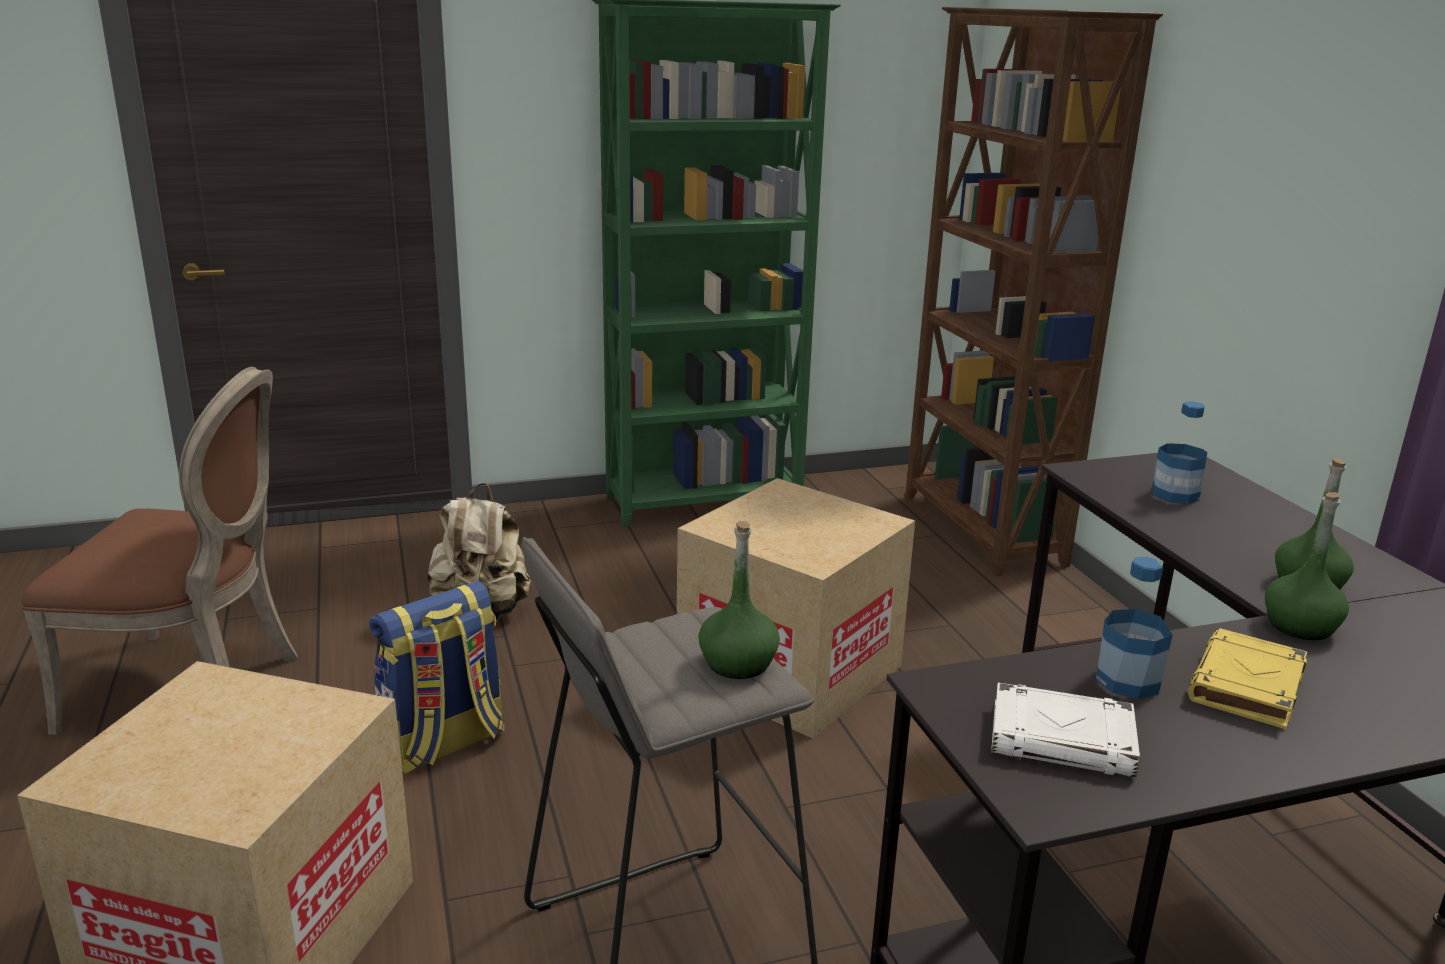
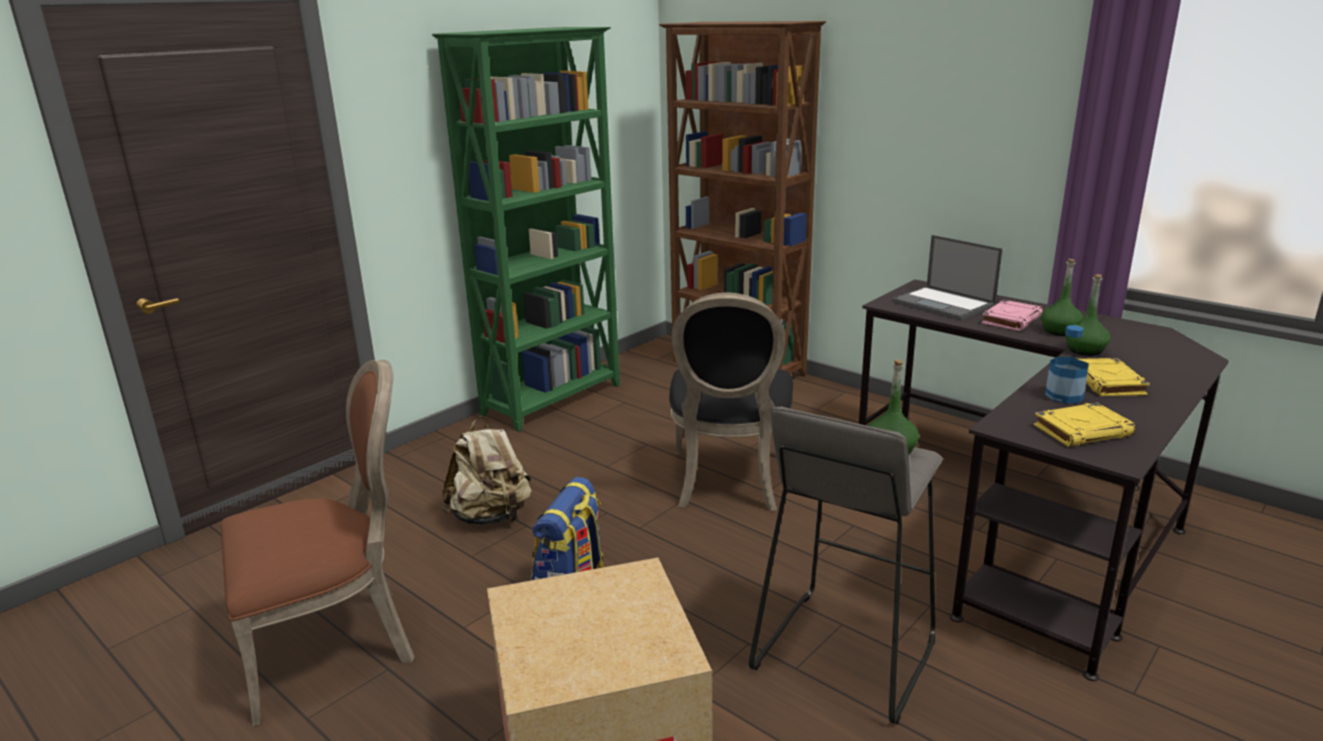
camera: 30 degrees left, 0 degrees up
cardboard box [677,478,915,739] -> black chair [669,293,793,511]
white book [991,683,1140,777] -> yellow book [1033,402,1136,447]
bottle [1152,401,1207,504] -> laptop [892,235,1003,321]
none -> pink book [981,300,1043,331]

